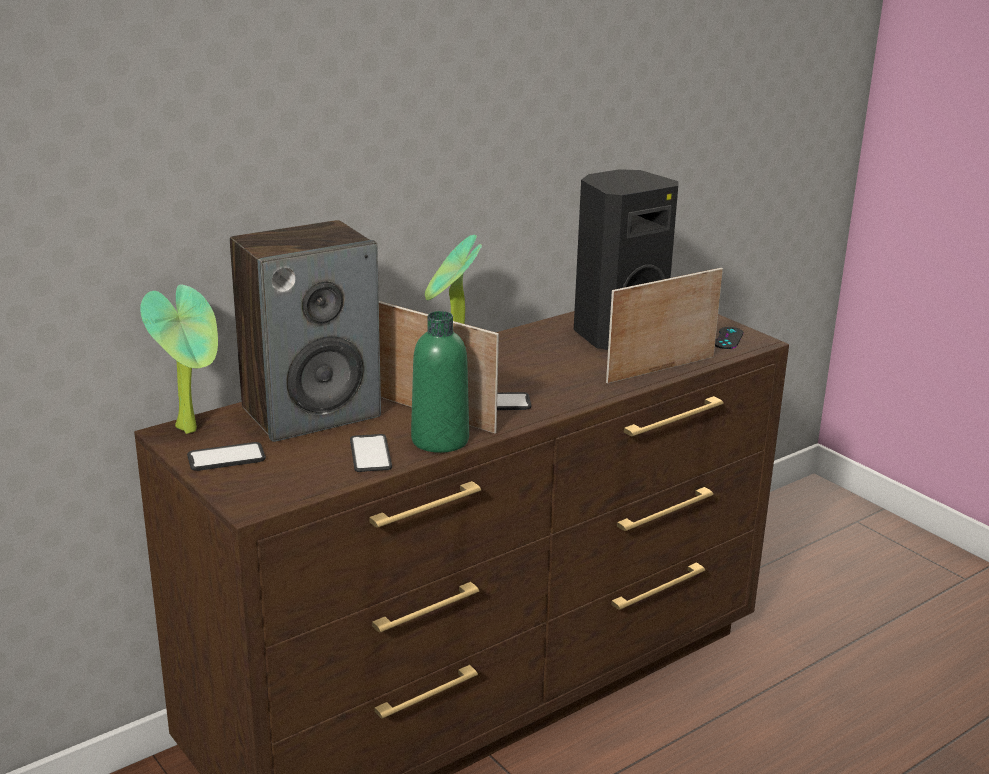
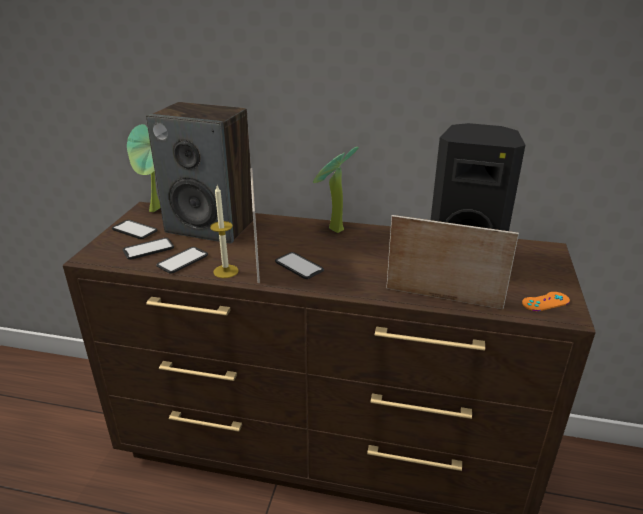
camera: 50 degrees right, 5 degrees up
green bottle [411,311,469,453] -> candle [210,186,239,278]
black game controller [715,327,744,349] -> orange game controller [522,292,570,311]
none -> phone [123,238,174,259]

